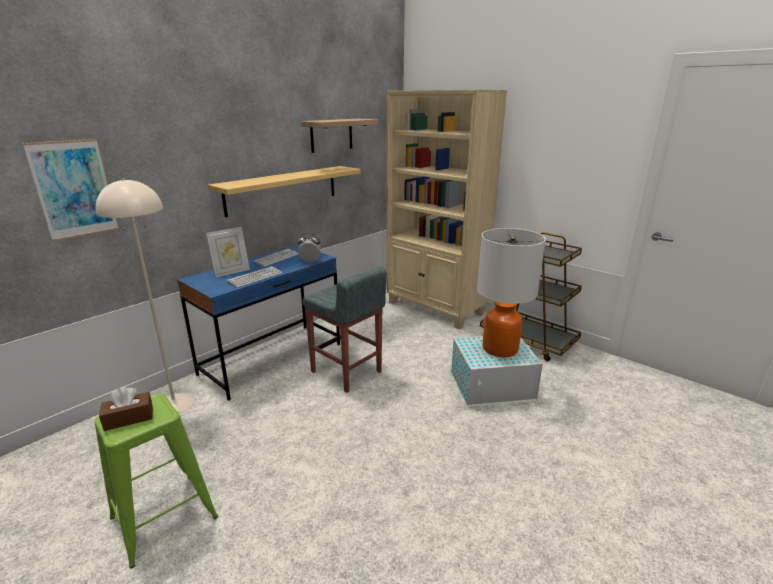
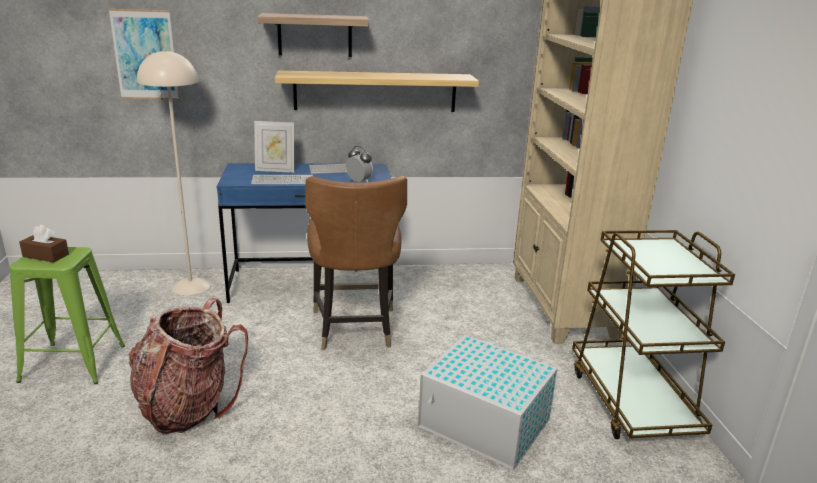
camera: 40 degrees right, 0 degrees up
shelf [301,119,378,153] -> shelf moved to [258,13,369,57]
grey stool [302,267,387,393] -> brown chair [305,176,407,350]
table lamp [477,228,546,357] -> none
none -> backpack [129,298,248,435]

